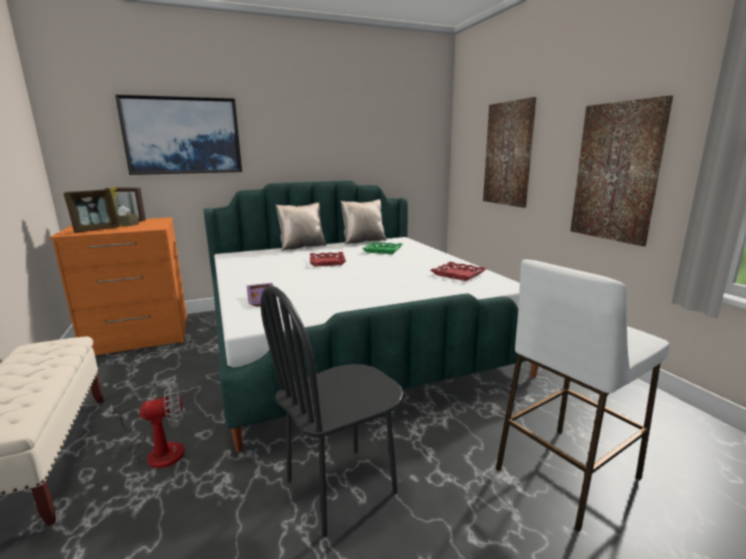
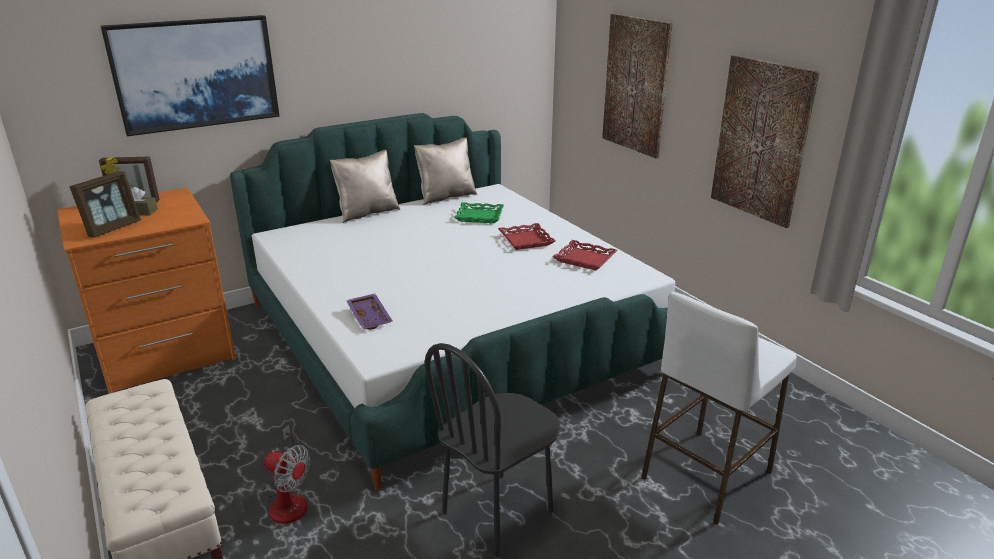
camera: 10 degrees left, 10 degrees up
fan [110,383,185,468] -> fan turned 60 degrees clockwise [264,425,311,524]
red tray [310,252,346,267] -> red tray moved to [498,223,555,250]

